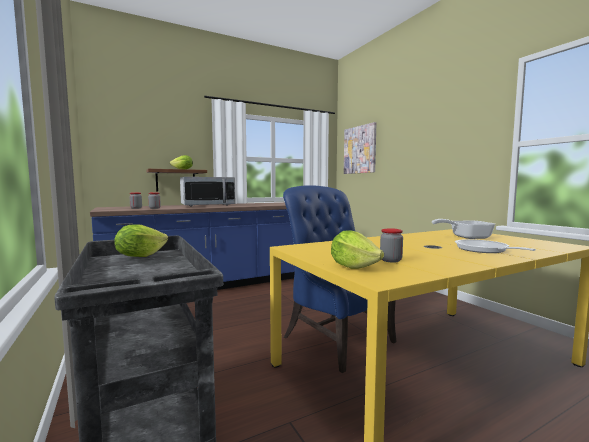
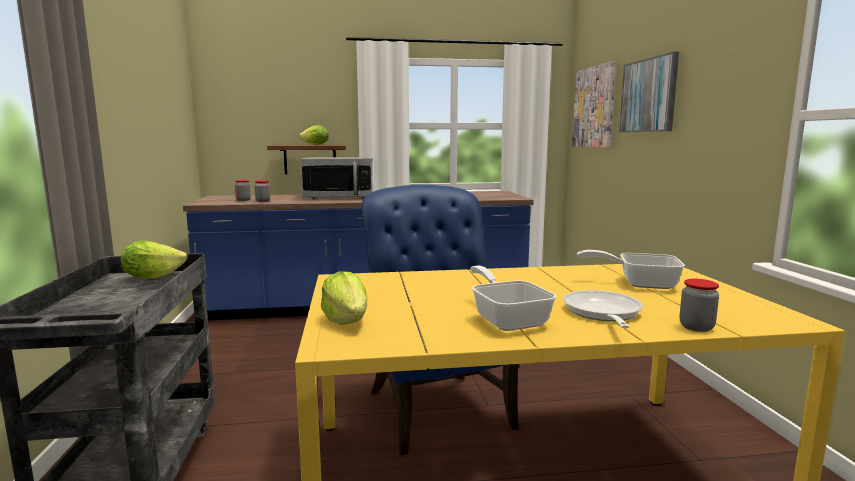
camera: 20 degrees right, 5 degrees up
jar [380,228,403,263] -> jar moved to [679,279,719,332]
none -> frying pan [471,266,556,331]
none -> picture [619,52,679,132]

